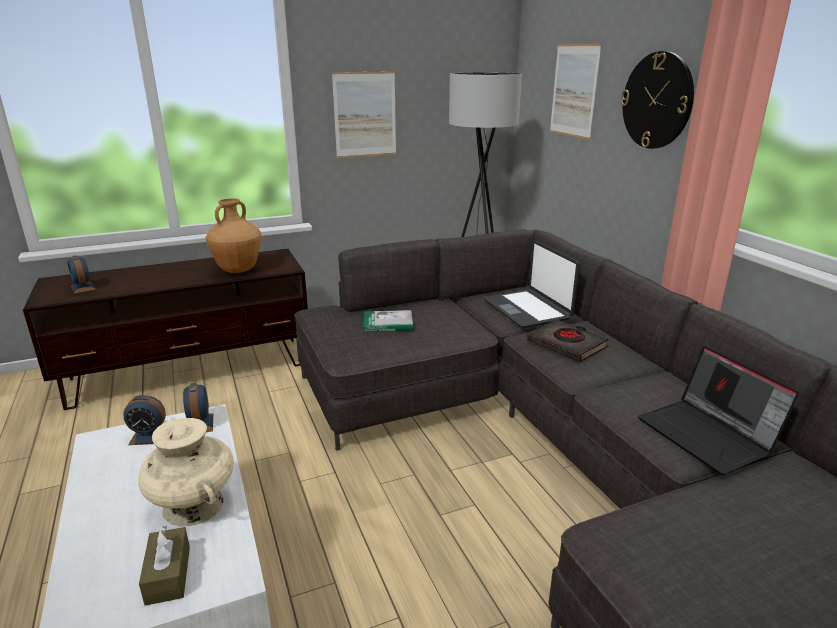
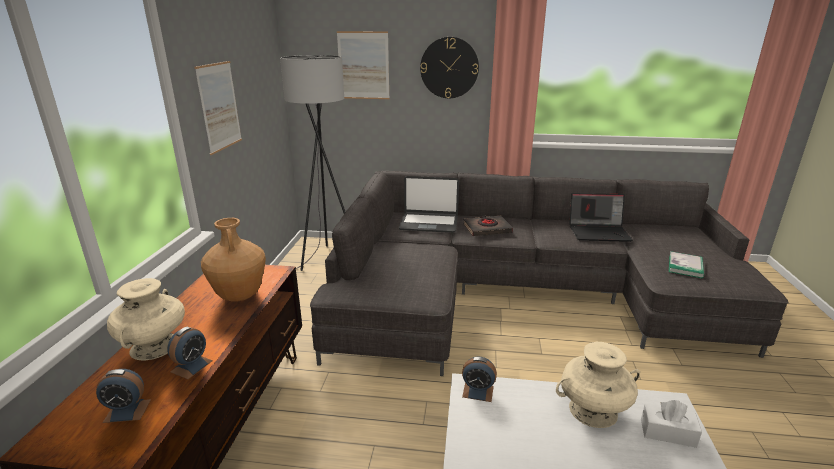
camera: 60 degrees left, 0 degrees up
alarm clock [123,395,166,445] -> alarm clock moved to [167,327,213,379]
brown tissue box [139,526,190,606] -> white tissue box [641,400,702,448]
book [364,310,413,332] -> book moved to [669,251,704,279]
none -> beige vase [107,278,185,360]

